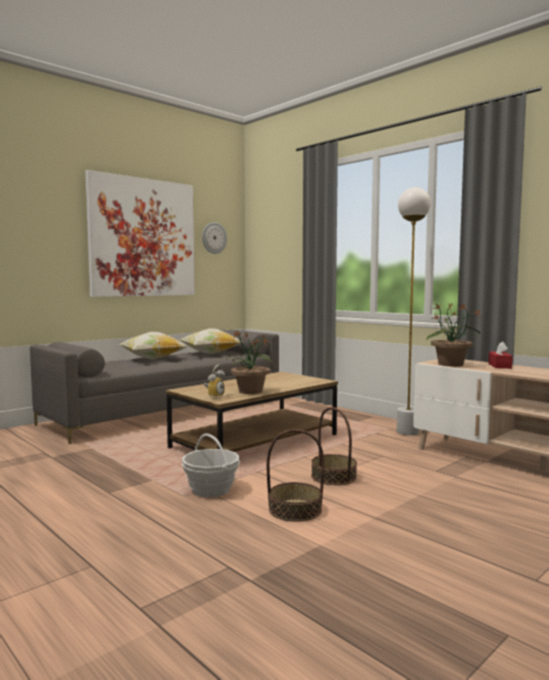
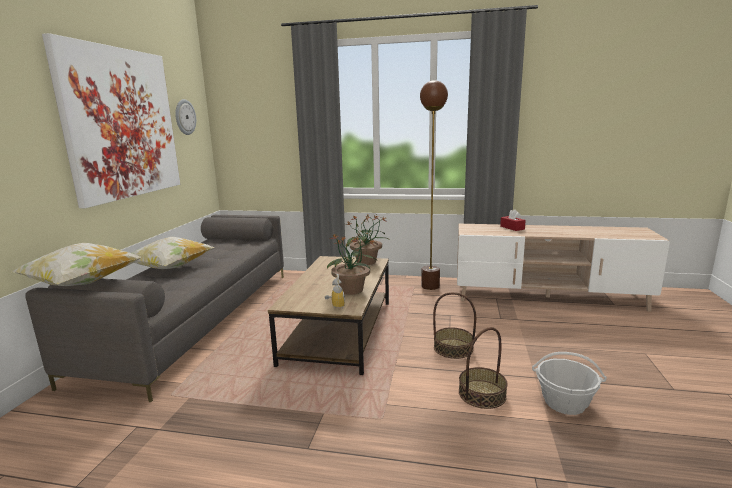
camera: 35 degrees left, 10 degrees up
pillow [180,328,243,354] -> pillow moved to [12,243,142,286]
basket [182,433,240,497] -> basket moved to [532,352,607,415]
white floor lamp [397,187,431,436] -> brown floor lamp [420,80,448,290]
potted plant [427,304,480,367] -> potted plant moved to [347,214,388,265]

